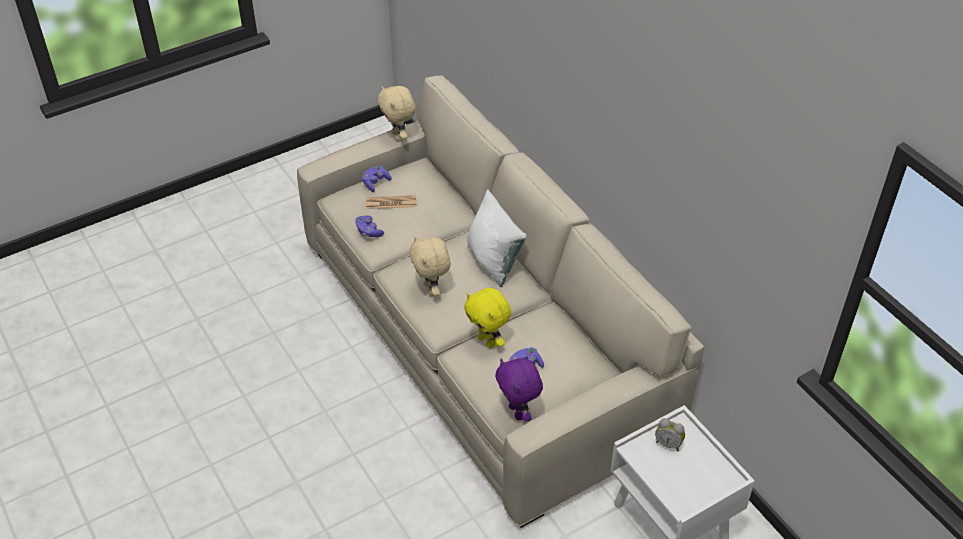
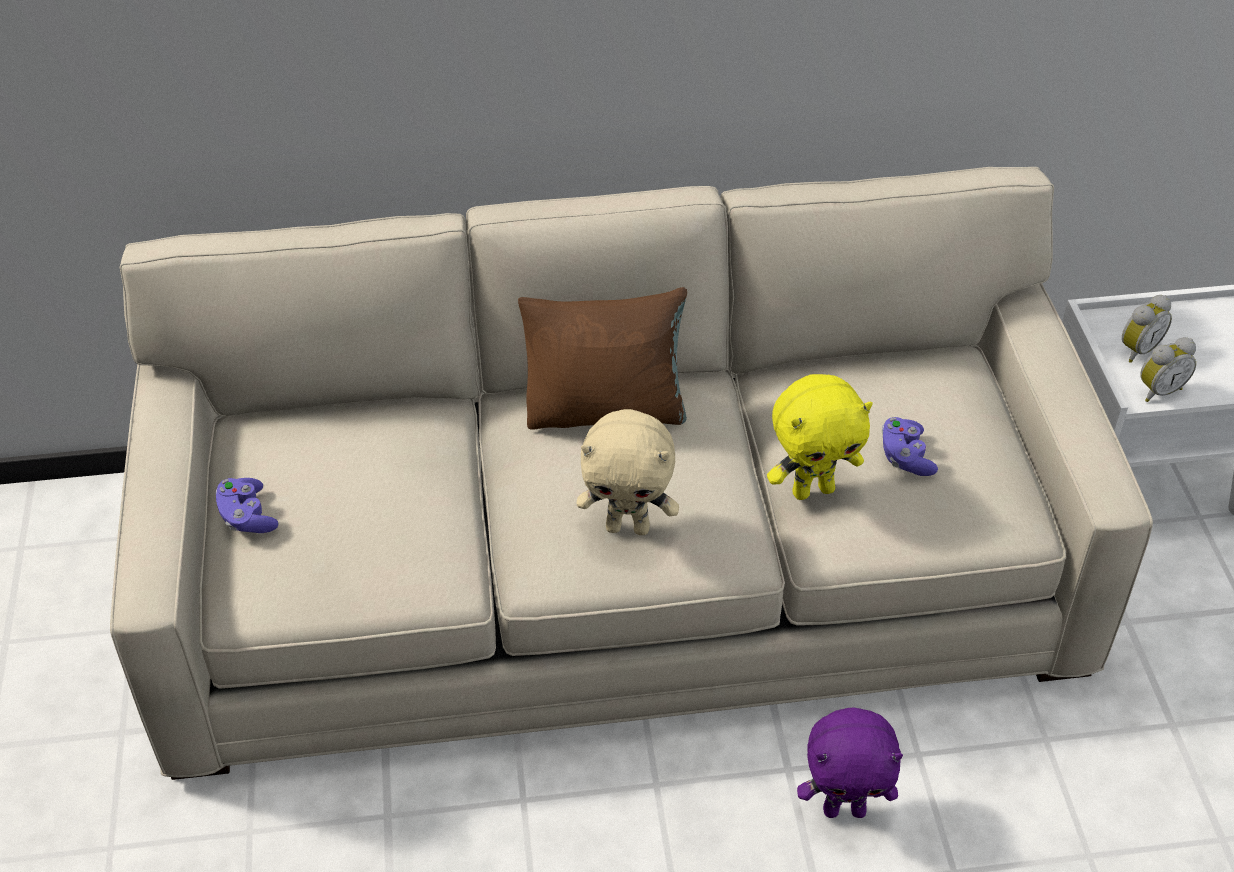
camera: 65 degrees left, 0 degrees up
purple game controller [355,215,384,237] -> none
newspaper [366,195,416,209] -> none
beige plush toy [377,86,416,142] -> none
white pillow [467,189,527,287] -> brown pillow [518,287,687,430]
purple plush toy [495,358,543,422] -> purple plush toy moved to [797,707,903,818]
none -> alarm clock [1140,337,1196,402]

